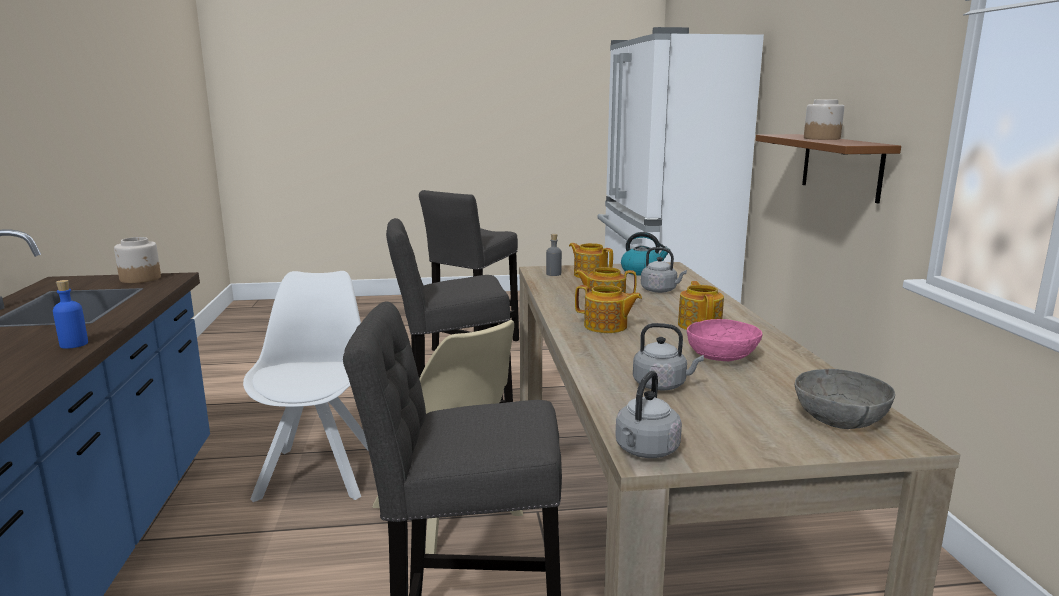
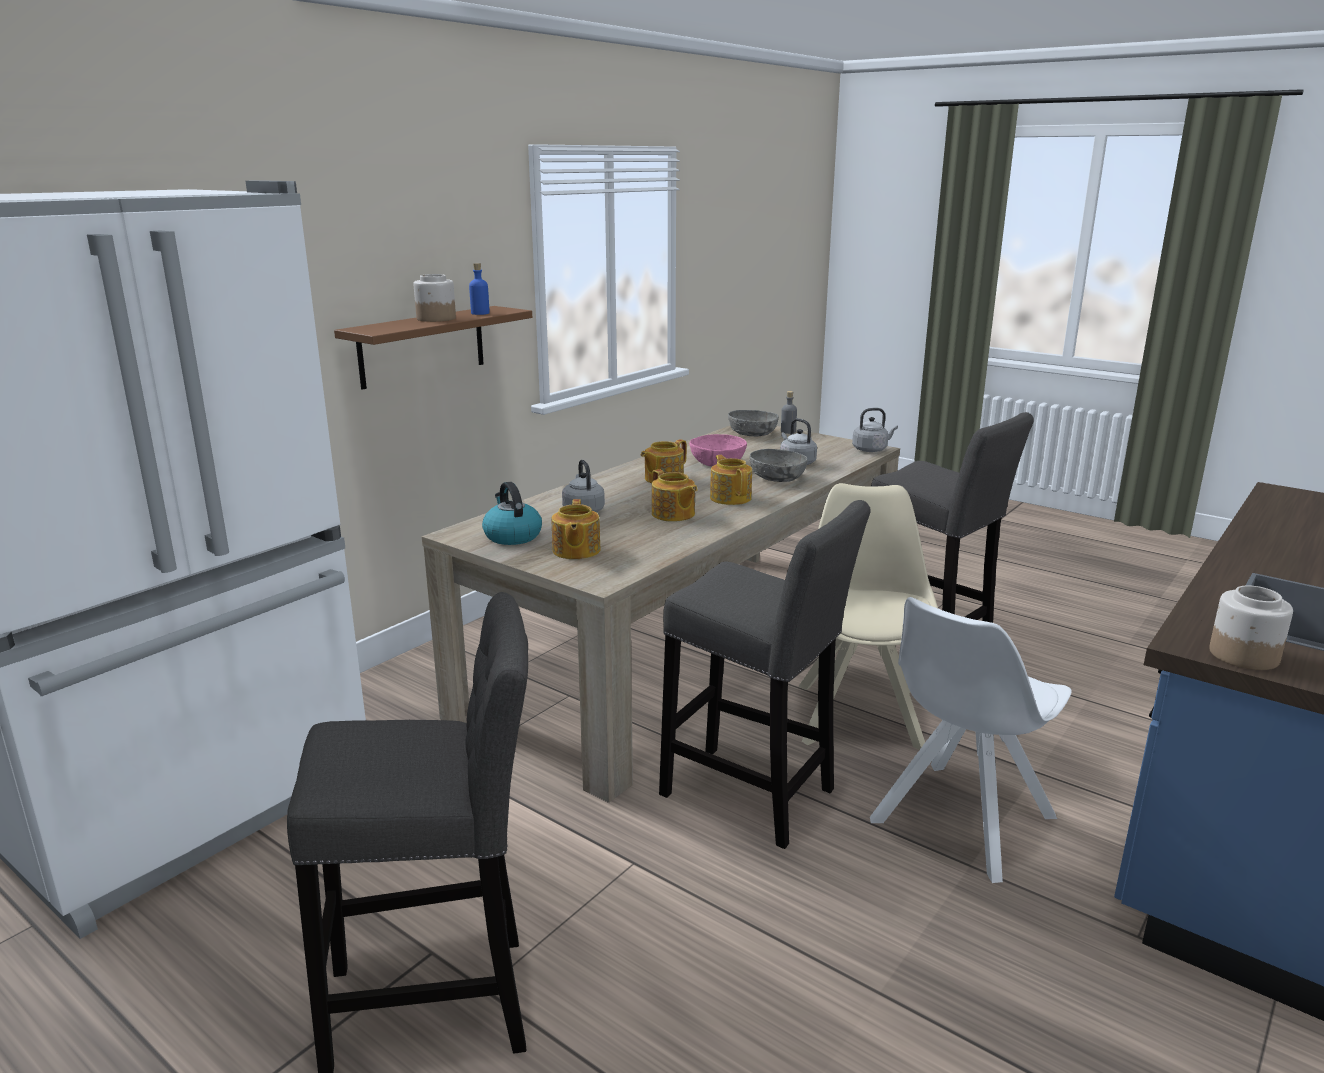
camera: 135 degrees left, 5 degrees up
blue bottle [53,280,88,349] -> blue bottle moved to [469,263,490,315]
grey bottle [546,234,562,276] -> grey bottle moved to [781,391,797,434]
none -> grey bowl [750,449,807,482]

